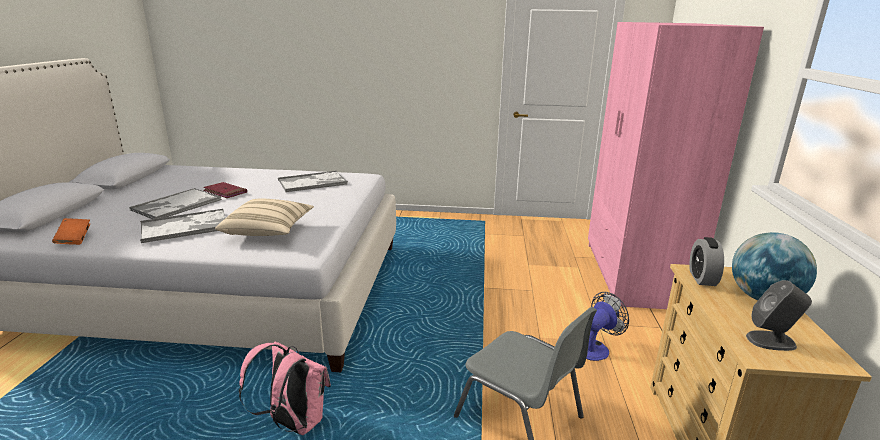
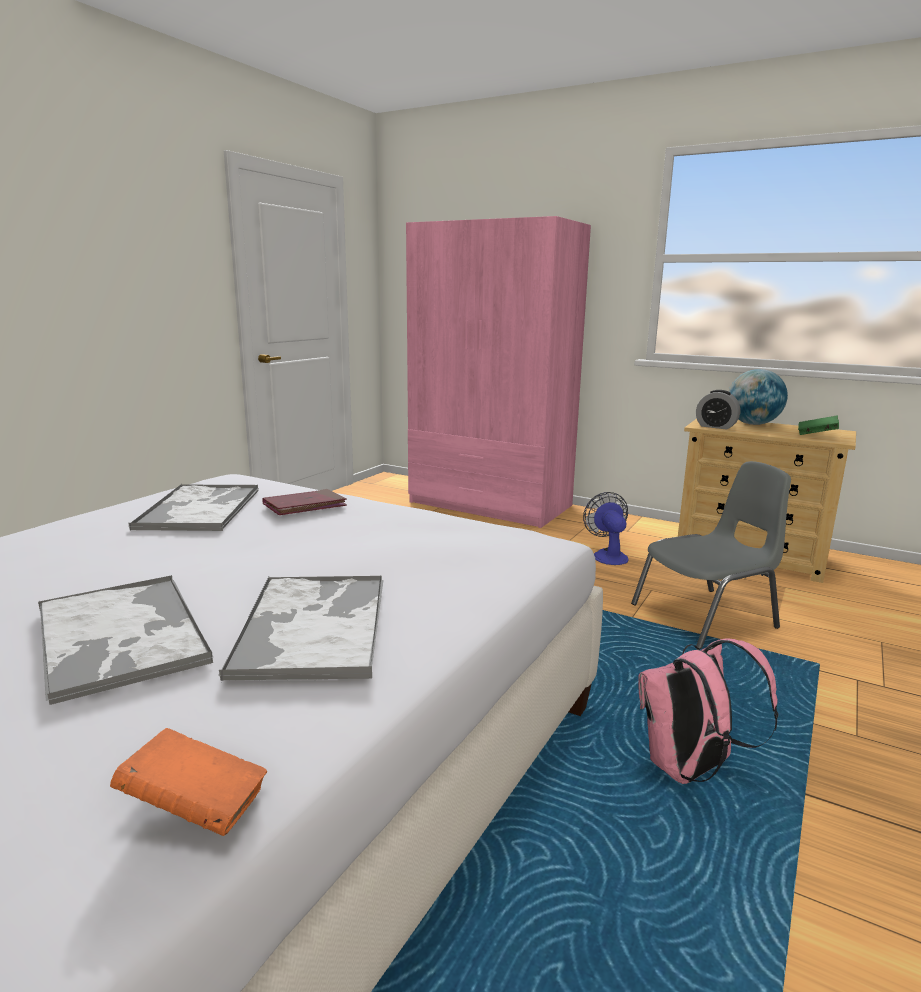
camera: 65 degrees left, 5 degrees down
red book [203,182,247,198] -> red book moved to [262,489,347,515]
beige pillow [215,199,314,236] -> none
grey speaker [746,280,812,351] -> green book [798,415,839,435]

